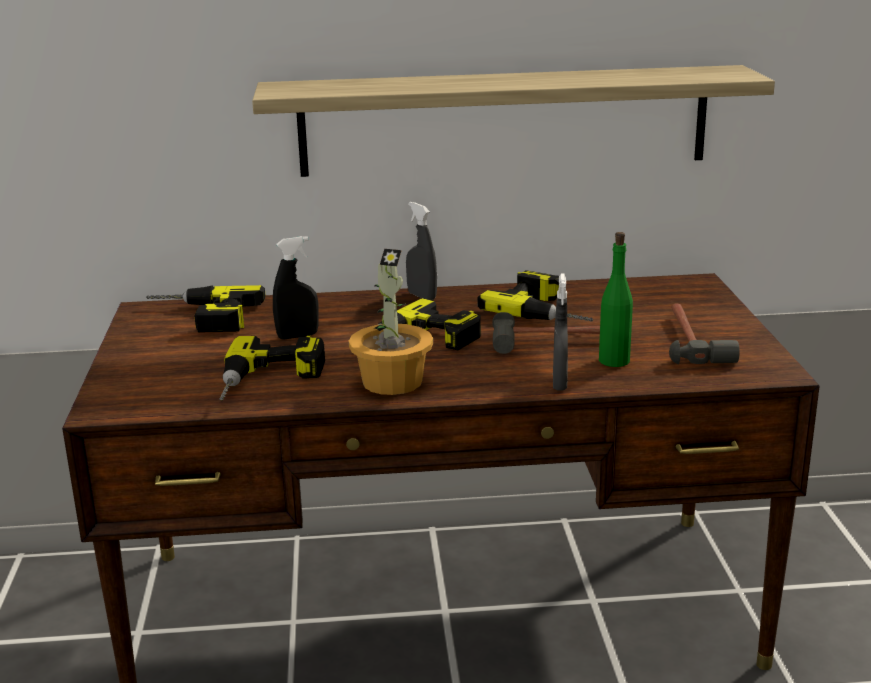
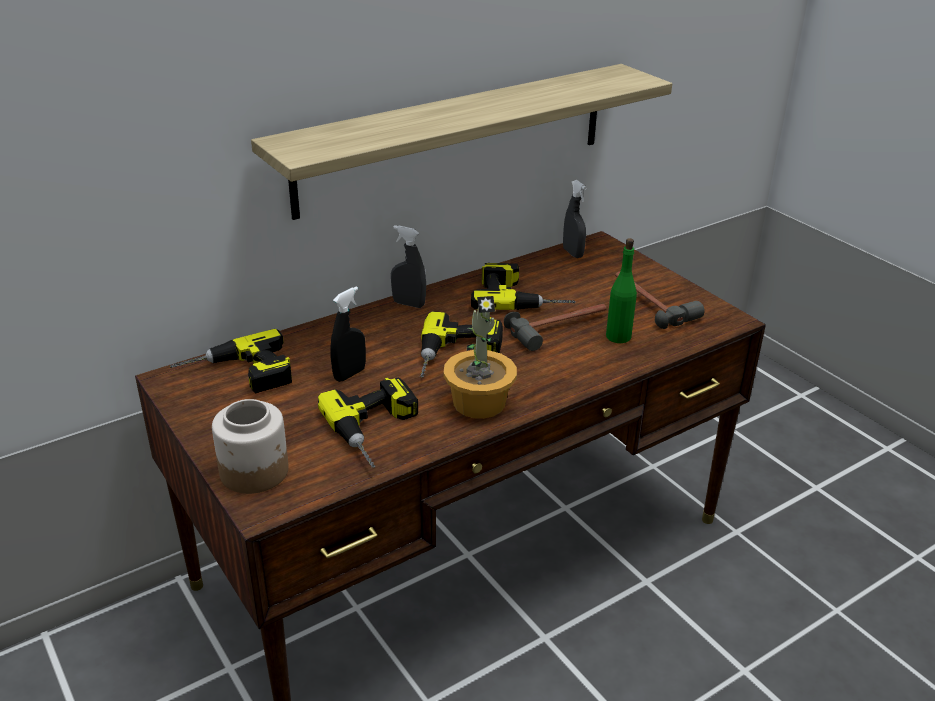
camera: 30 degrees left, 10 degrees up
grey spray bottle [553,274,568,391] -> grey spray bottle moved to [563,180,587,258]
none -> jar [212,399,289,494]

